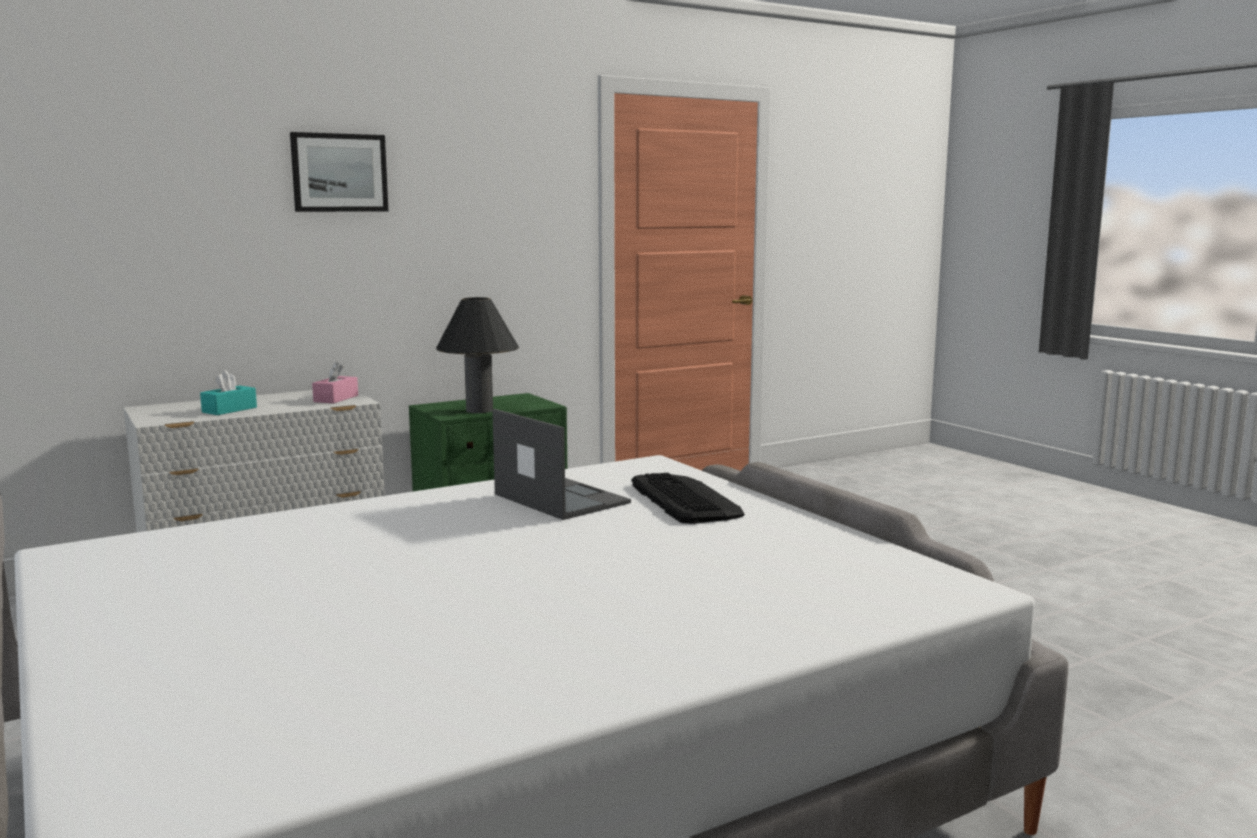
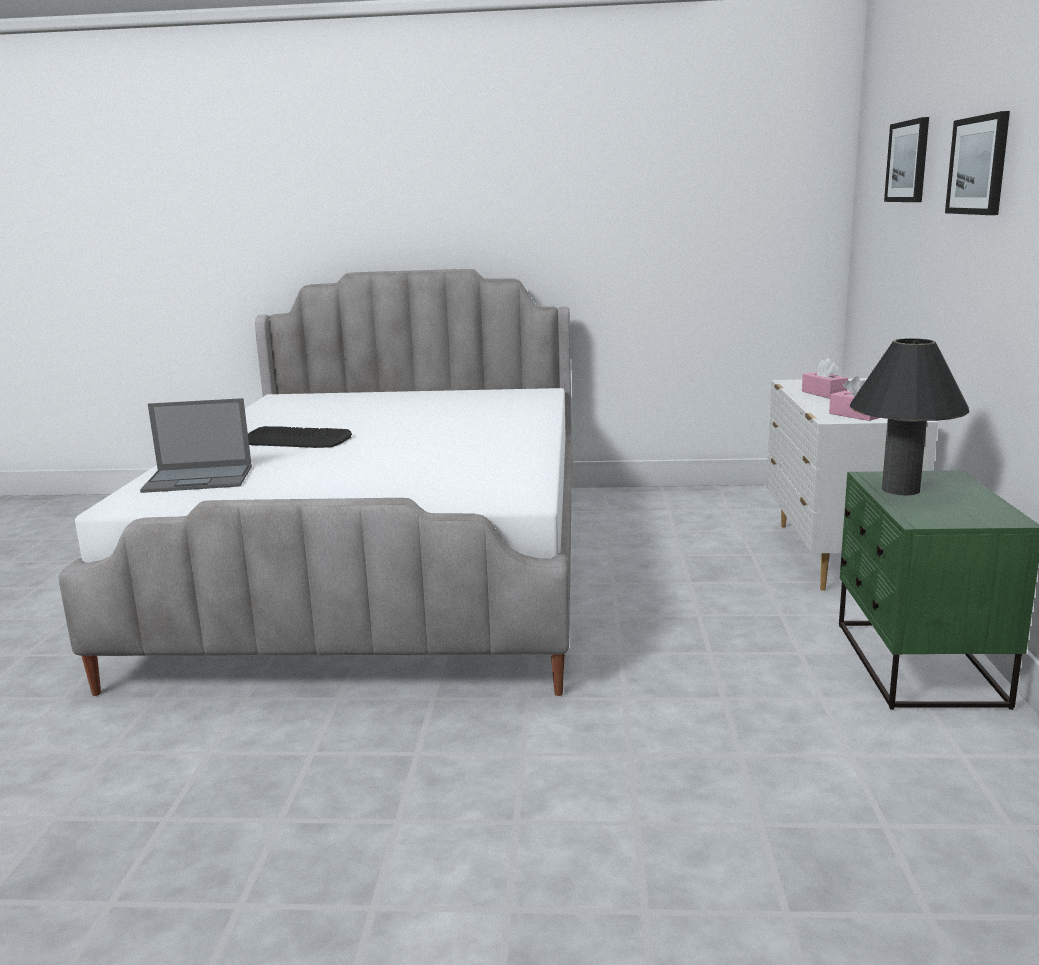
camera: 125 degrees right, 5 degrees up
turquoise tissue box [200,370,257,415] -> pink tissue box [802,358,848,399]
laptop [492,409,631,520] -> laptop moved to [140,398,252,493]
keyboard [631,473,744,524] -> keyboard moved to [248,426,352,448]
none -> picture [884,117,929,202]

